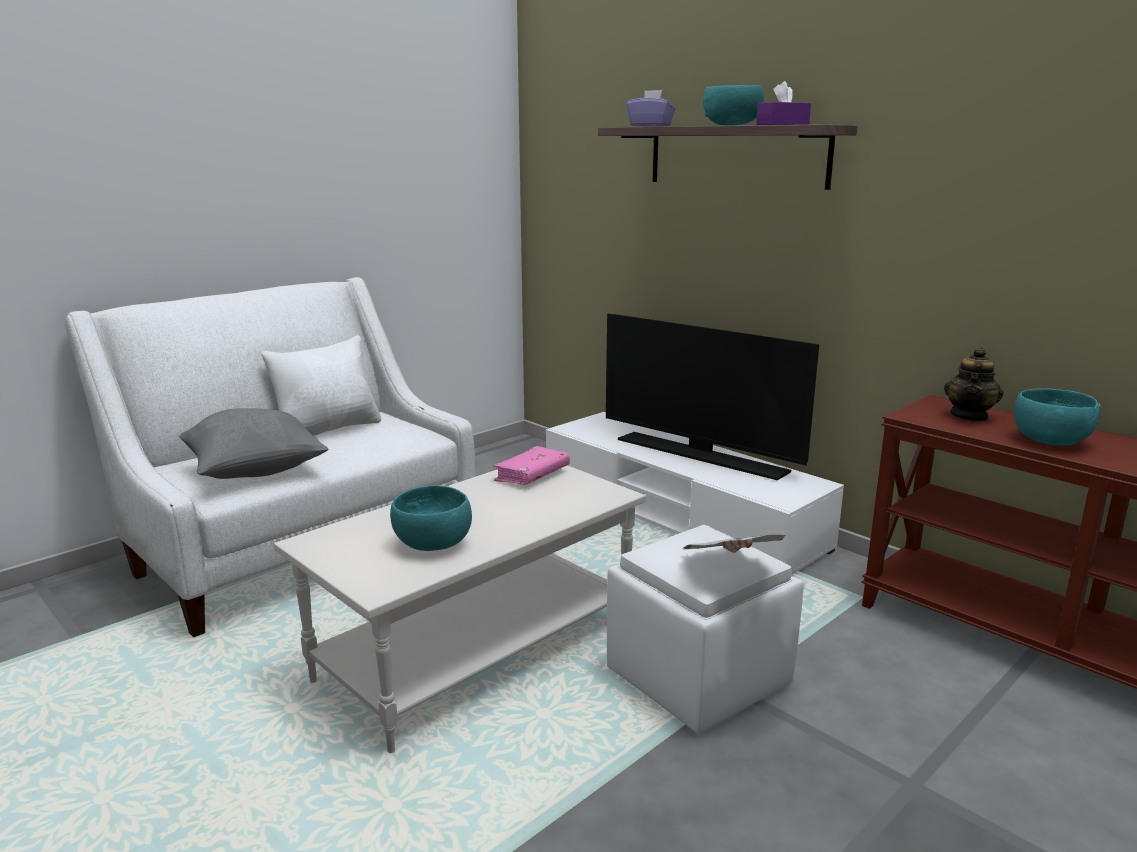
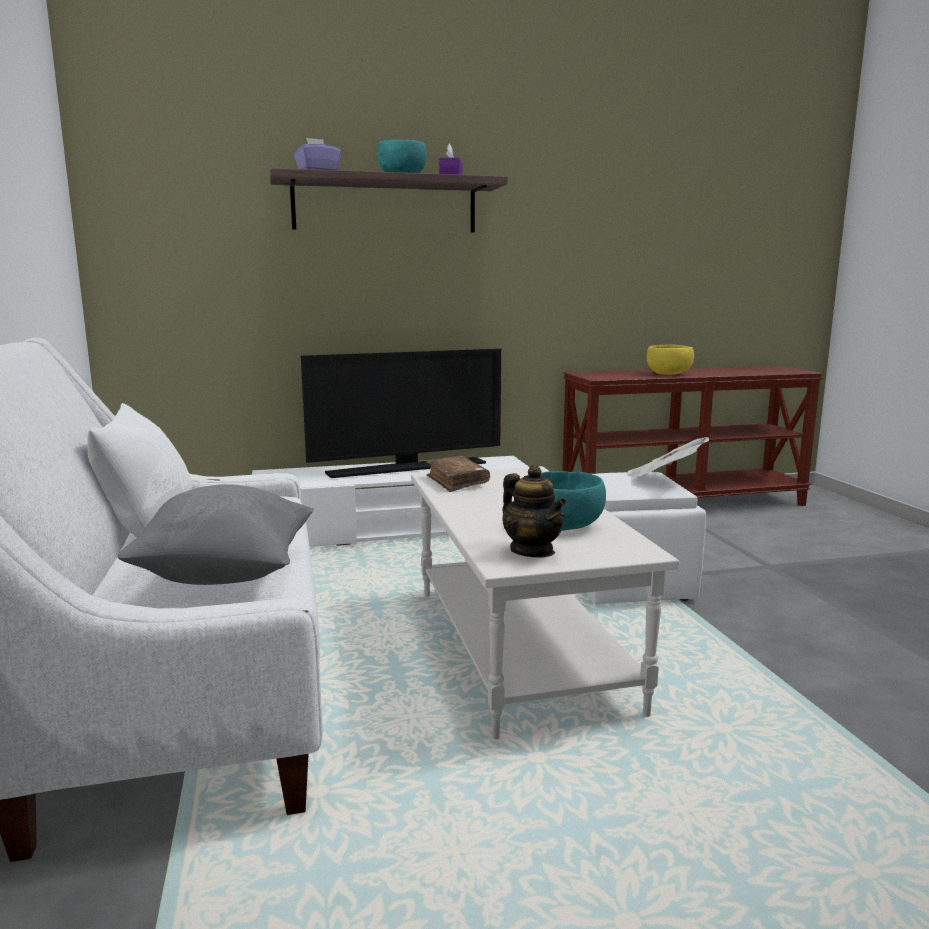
camera: 60 degrees left, 5 degrees down
pink book [493,446,570,485] -> brown book [426,456,490,492]
teapot [944,347,1003,422] -> teapot moved to [503,465,567,557]
turquoise bowl [1014,388,1101,445] -> yellow bowl [647,345,694,375]

